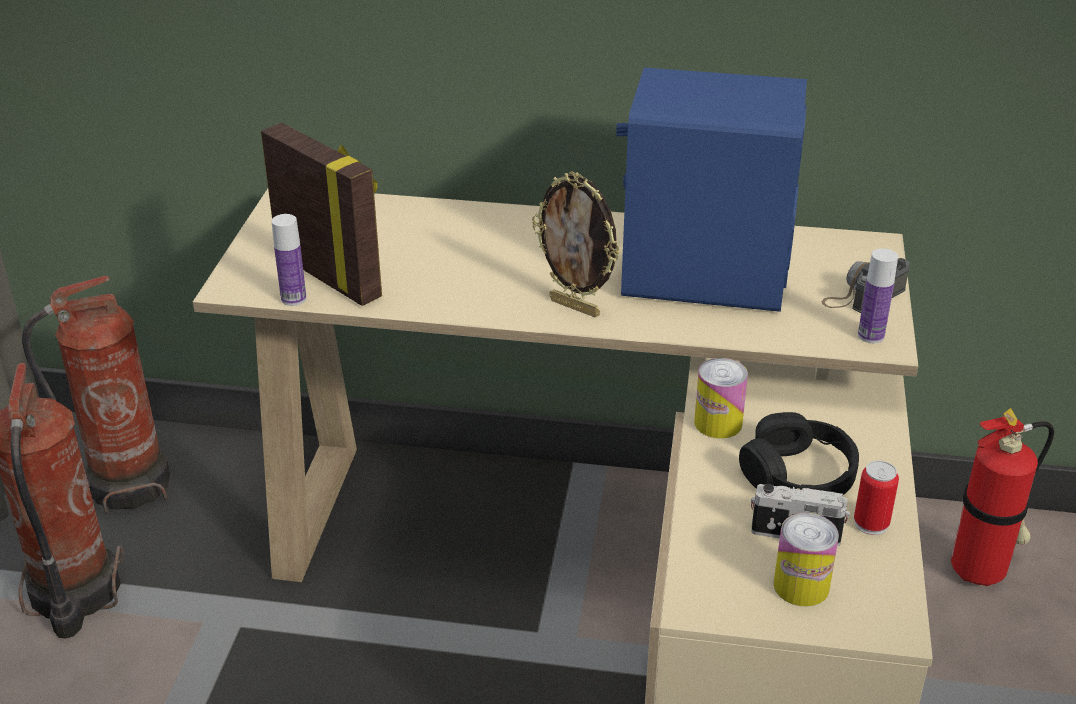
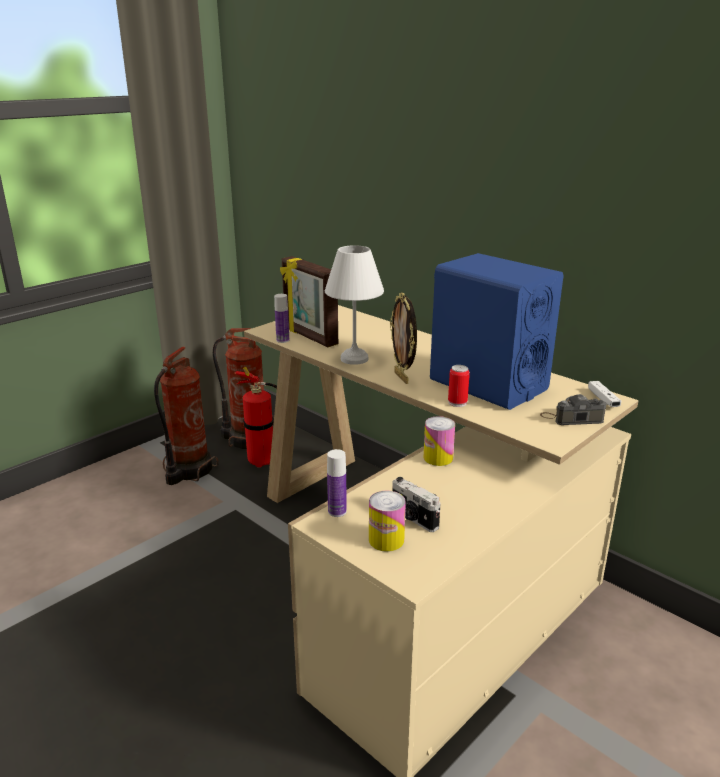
camera: 35 degrees right, 10 degrees down
picture frame [261,123,382,306] -> picture frame turned 150 degrees clockwise [280,256,338,347]
black headphones [739,412,859,495] -> none
can [854,461,899,535] -> can moved to [448,365,470,407]
bottle [858,248,898,343] -> bottle moved to [327,449,347,517]
fire extinguisher [951,408,1054,586] -> fire extinguisher moved to [235,367,277,468]
none -> white table lamp [325,245,384,365]
none -> white game controller [588,381,621,407]

